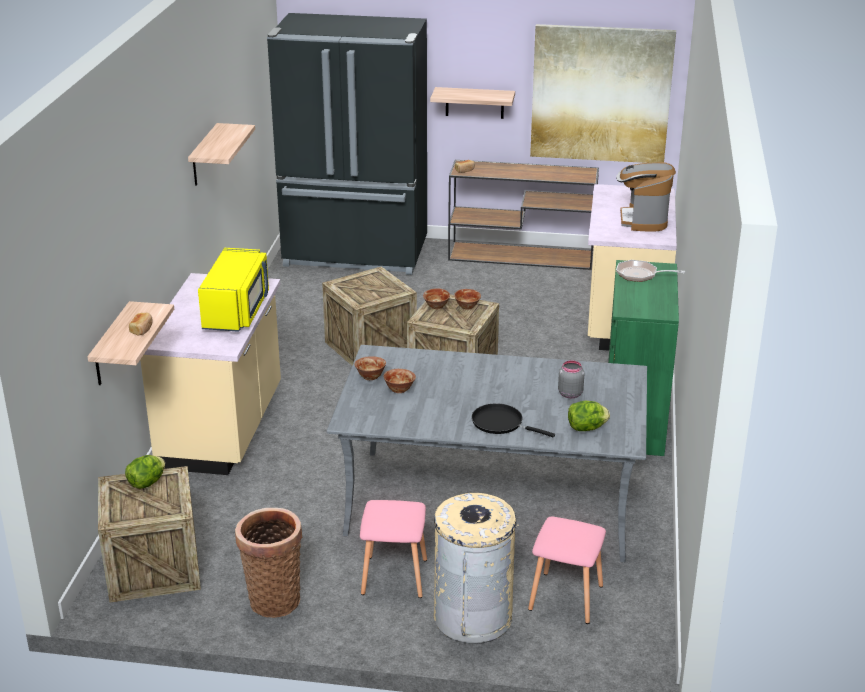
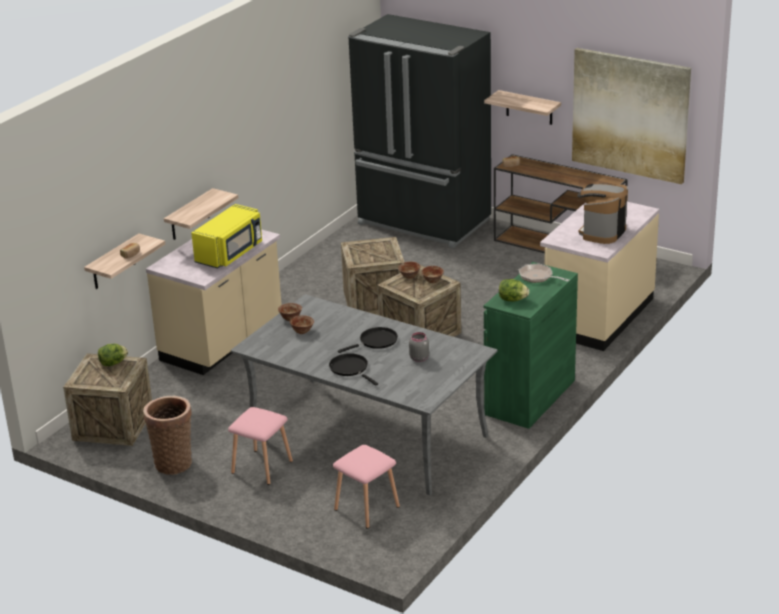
camera: 25 degrees right, 0 degrees up
shelf [188,123,255,186] -> shelf moved to [164,188,238,240]
beige trash can [434,493,519,644] -> none
lettuce [568,401,610,431] -> lettuce moved to [499,279,529,301]
none -> black frying pan [338,327,398,353]

